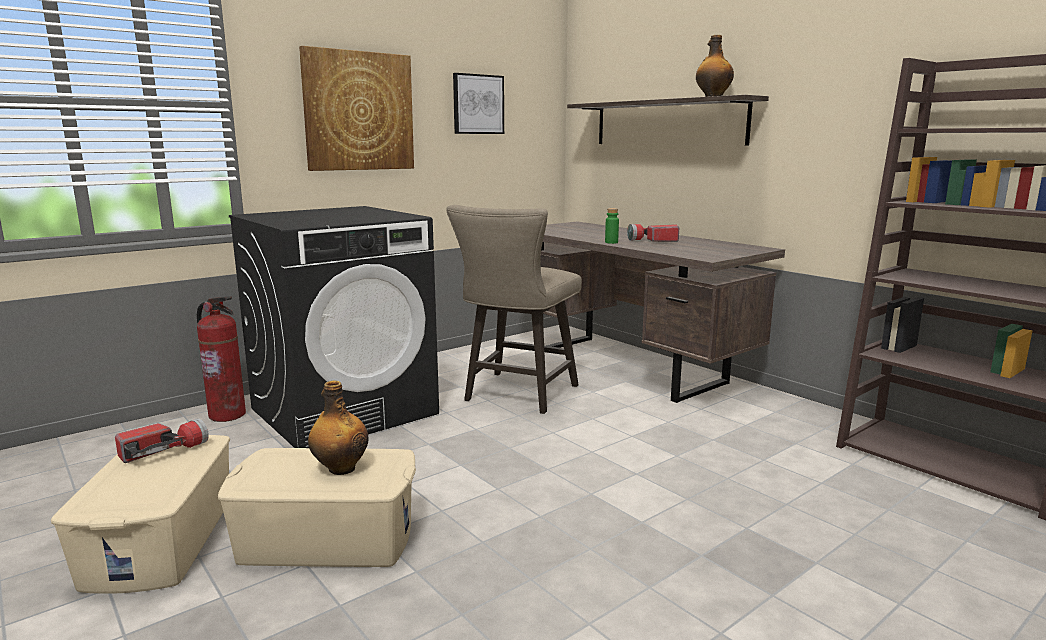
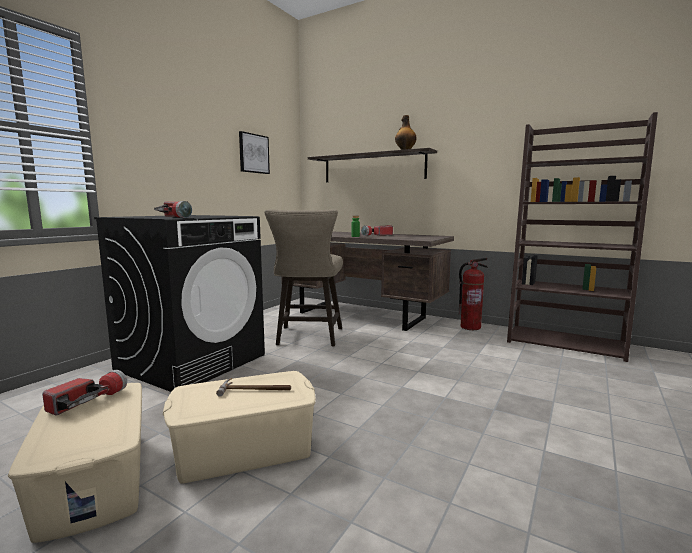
camera: 20 degrees left, 5 degrees down
fire extinguisher [197,296,246,422] -> fire extinguisher moved to [459,258,488,330]
picture [299,46,414,171] -> none
bottle [308,380,368,475] -> hammer [216,378,291,397]
none -> flashlight [154,201,192,218]

